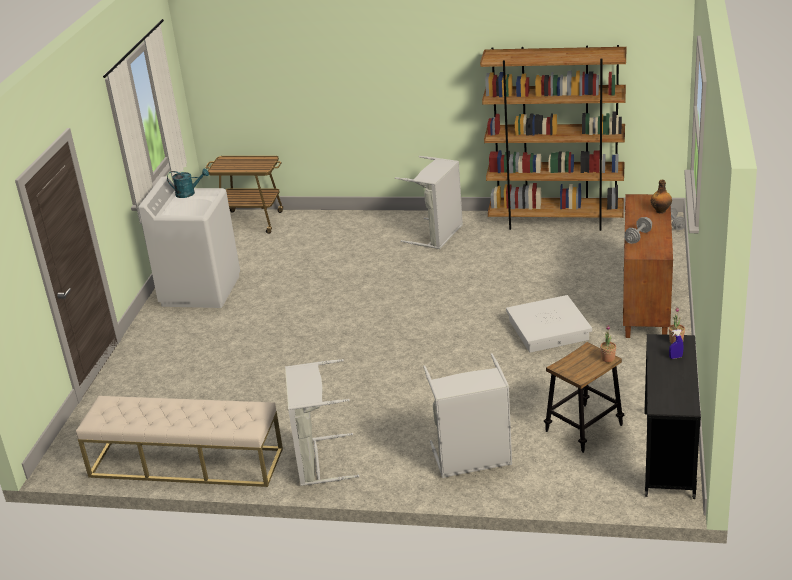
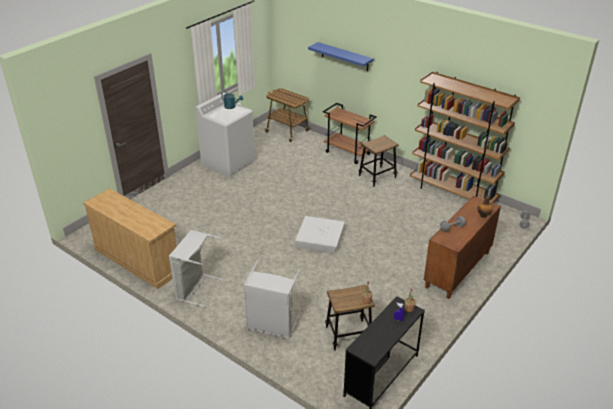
camera: 25 degrees right, 5 degrees up
beige bench [76,396,283,487] -> beige dresser [83,188,177,289]
grey laundry basket [395,156,463,249] -> stool [358,135,399,187]
white storage box [506,295,592,353] -> white storage box moved to [295,216,345,253]
none -> blue shelf [308,42,373,71]
none -> brown cart [323,103,377,164]

